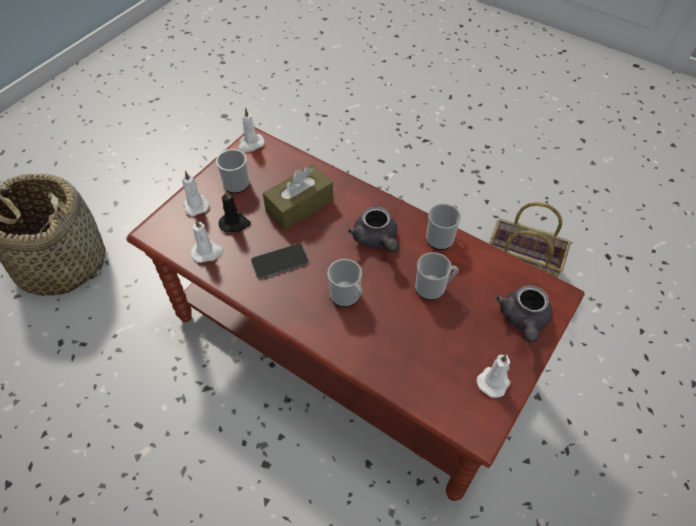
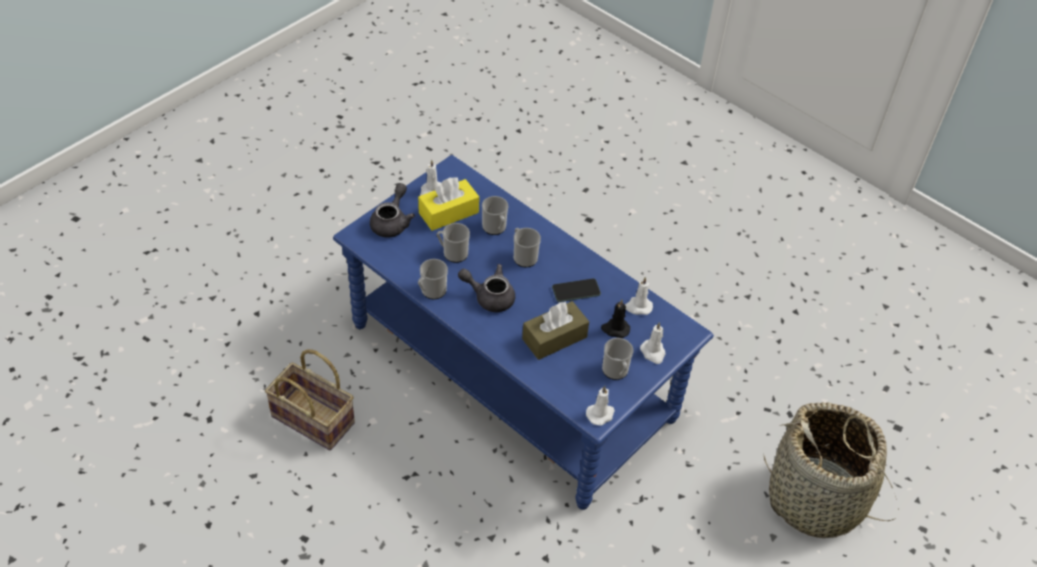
camera: 175 degrees left, 5 degrees down
brown coffee table [126,127,585,501] -> blue coffee table [333,155,714,510]
grey teapot [348,206,399,252] -> grey teapot turned 60 degrees counterclockwise [458,264,515,312]
none -> yellow tissue box [418,177,479,231]
none -> mug [482,196,508,235]

